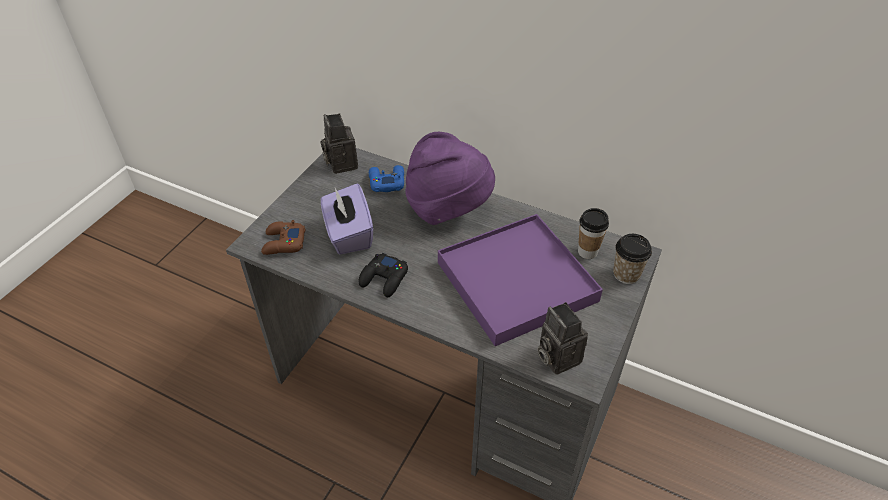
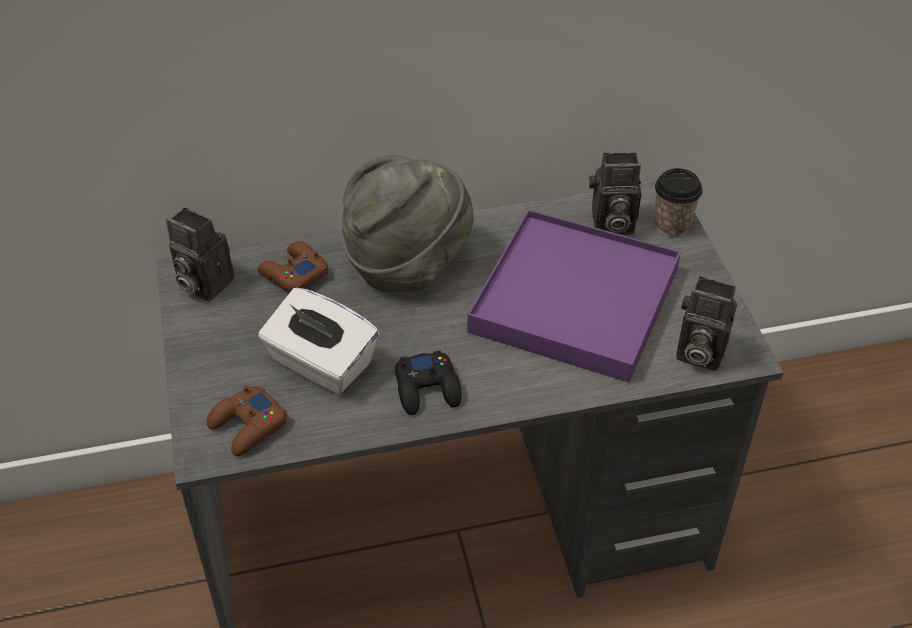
camera: 40 degrees left, 0 degrees up
purple tissue box [321,184,373,254] -> white tissue box [258,288,379,395]
blue game controller [369,165,404,192] -> brown game controller [257,241,328,292]
purple hat [405,132,495,225] -> grey hat [342,155,473,292]
cup [578,208,609,259] -> camera [589,152,641,234]

